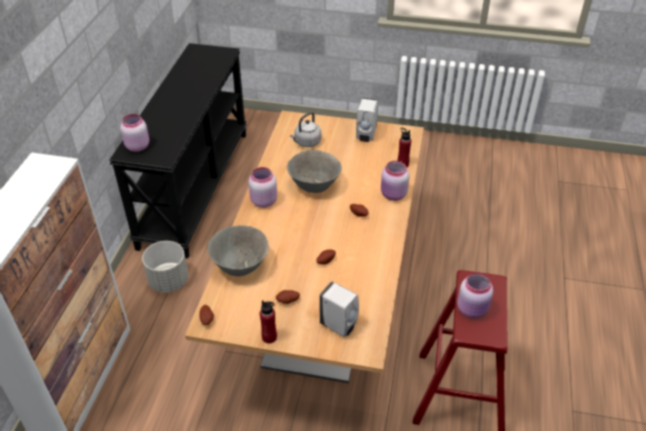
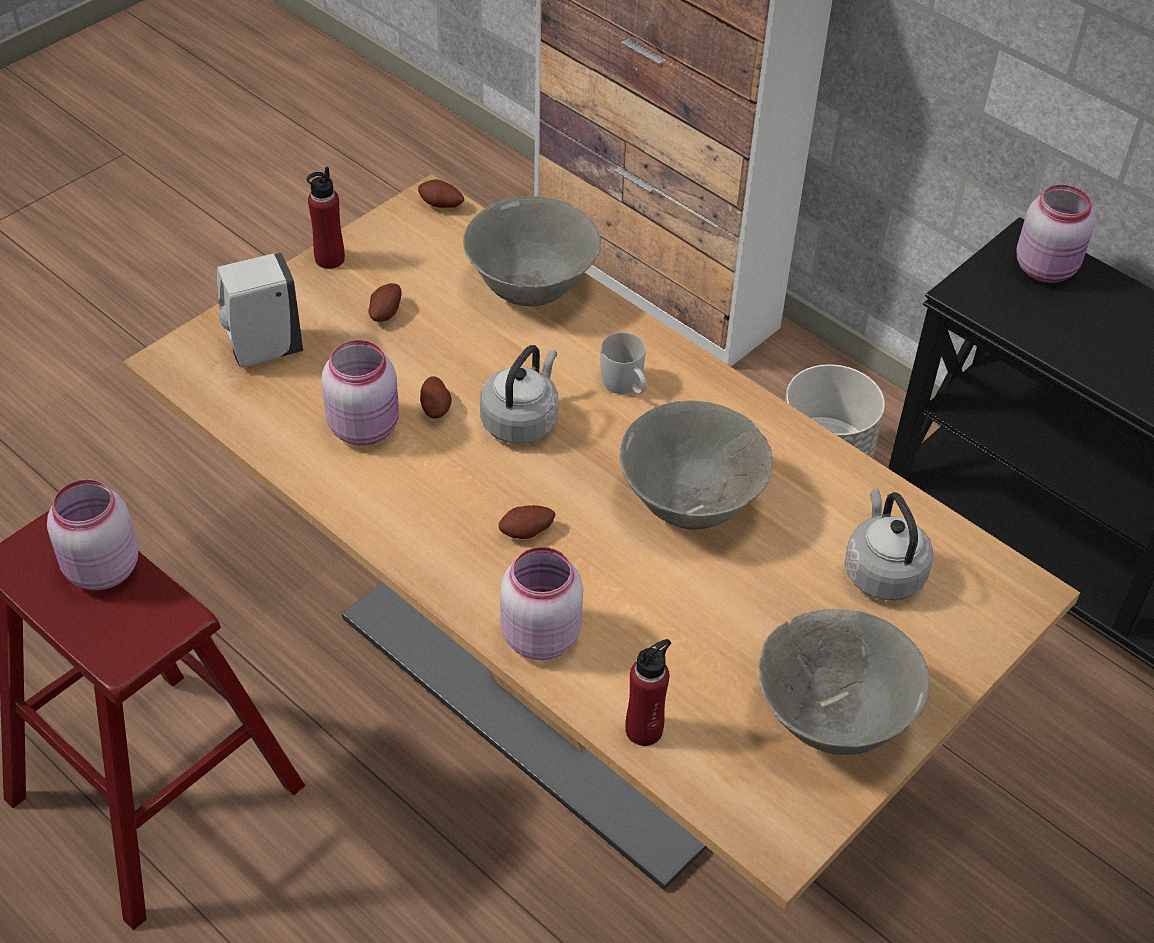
camera: 120 degrees right, 5 degrees up
pink jar [249,167,277,208] -> pink jar moved to [321,340,399,446]
white soap dispenser [356,98,378,142] -> grey bowl [758,609,930,755]
none -> grey kettle [480,345,558,444]
none -> white mug [600,332,647,394]

